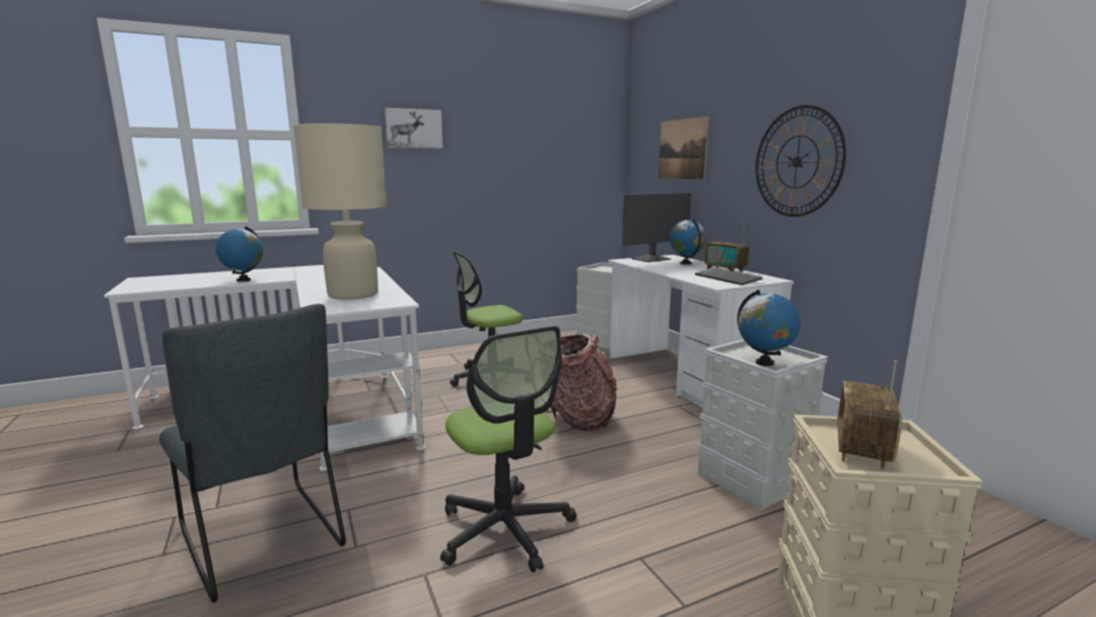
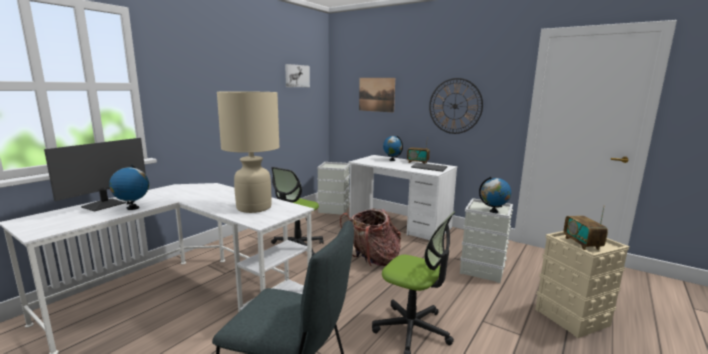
camera: 30 degrees left, 0 degrees up
picture [384,108,443,149] -> picture moved to [285,64,310,87]
monitor [622,193,691,262] -> monitor moved to [44,138,146,212]

